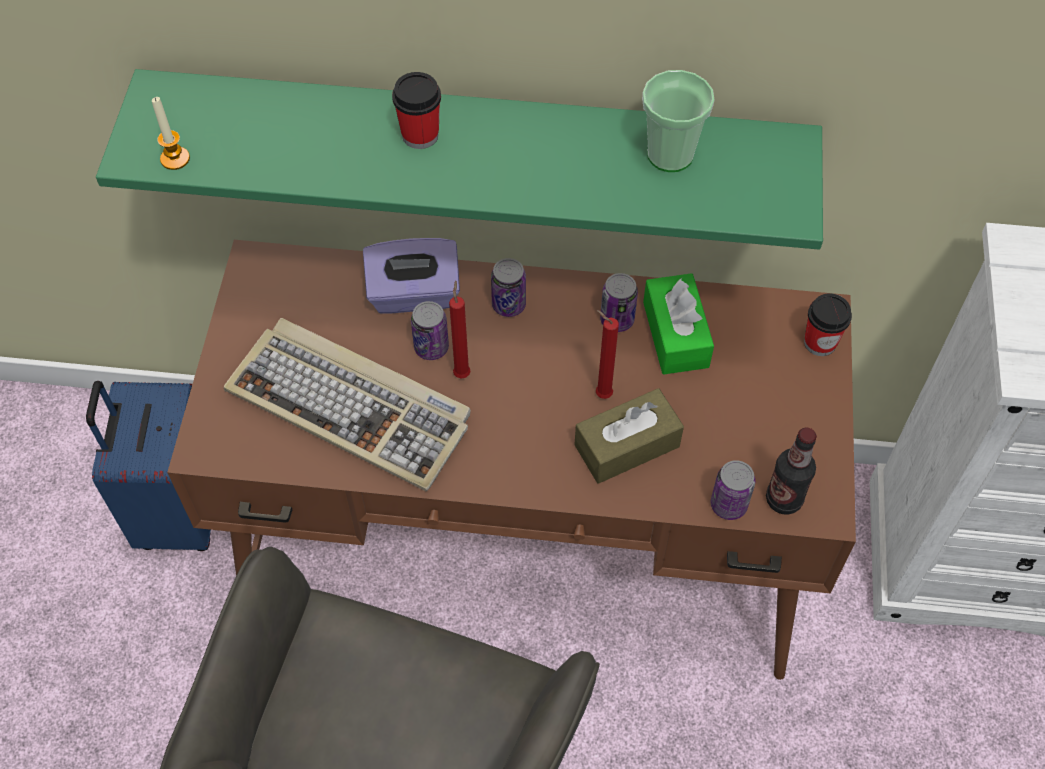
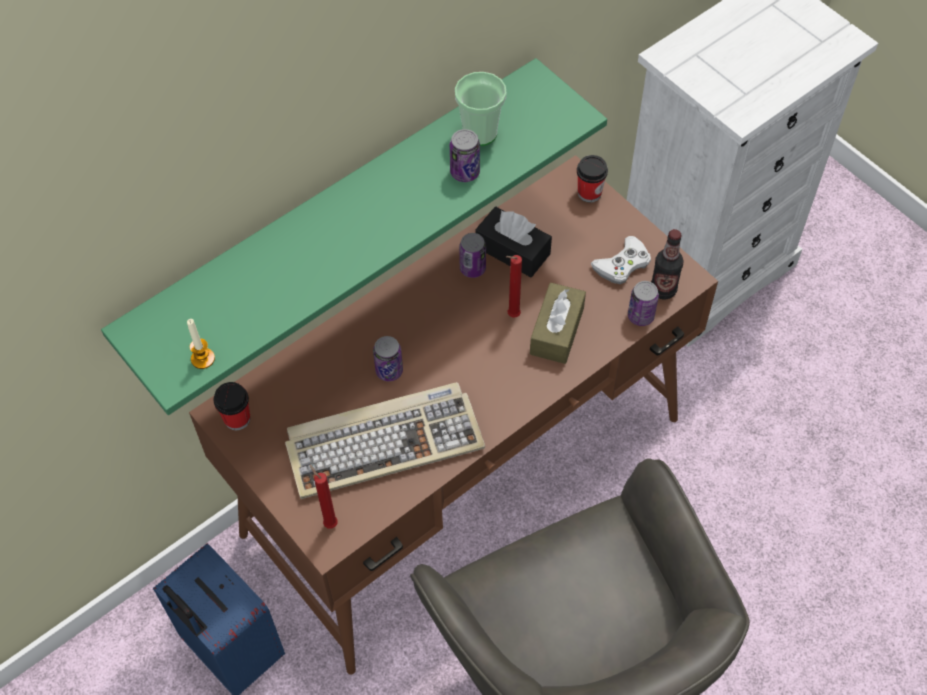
camera: 45 degrees left, 0 degrees up
purple tissue box [363,238,460,313] -> none
cup [392,72,441,149] -> cup moved to [213,382,250,430]
red candle [449,281,471,378] -> red candle moved to [310,465,338,529]
can [491,258,526,317] -> can moved to [450,129,480,182]
green tissue box [643,273,714,375] -> black tissue box [475,207,552,277]
none -> white game controller [591,236,651,284]

